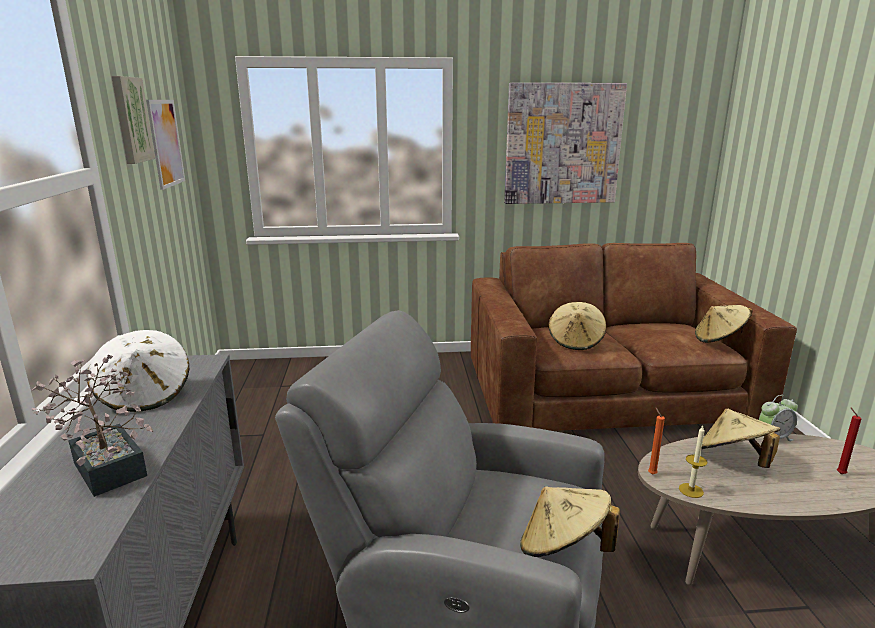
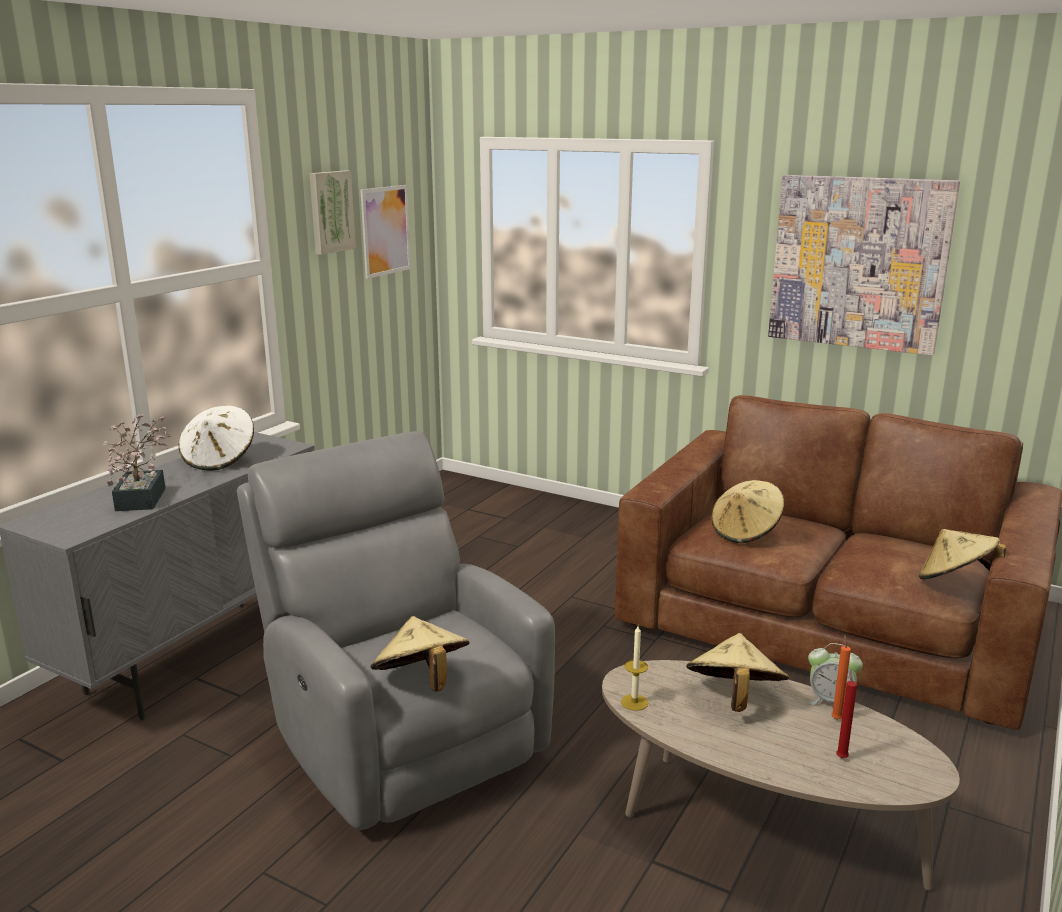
camera: 35 degrees right, 0 degrees up
orange candle [648,408,665,475] -> orange candle moved to [831,635,851,720]

